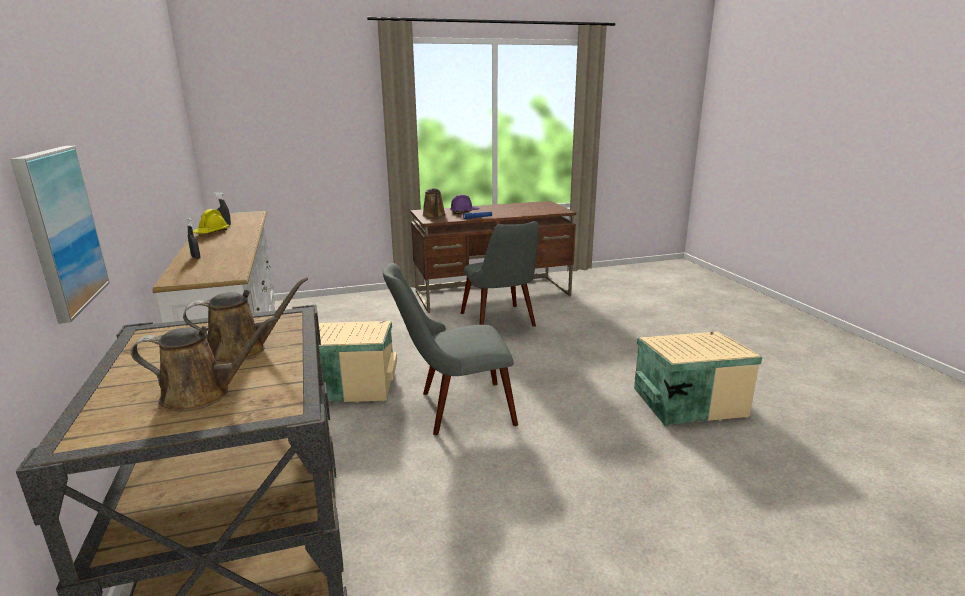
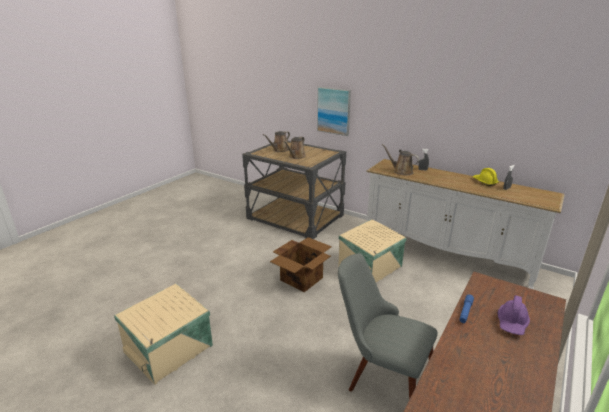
camera: 140 degrees right, 5 degrees up
grey chair [383,263,518,435] -> cardboard box [270,237,332,292]
brown watering can [422,188,446,218] -> brown watering can moved to [382,144,419,175]

